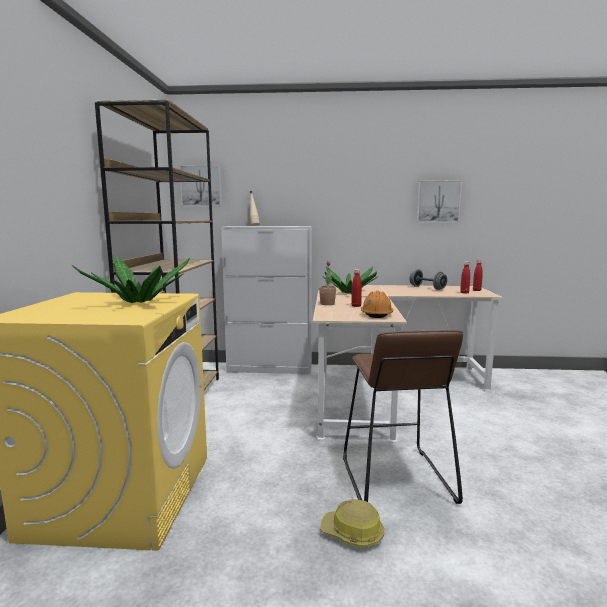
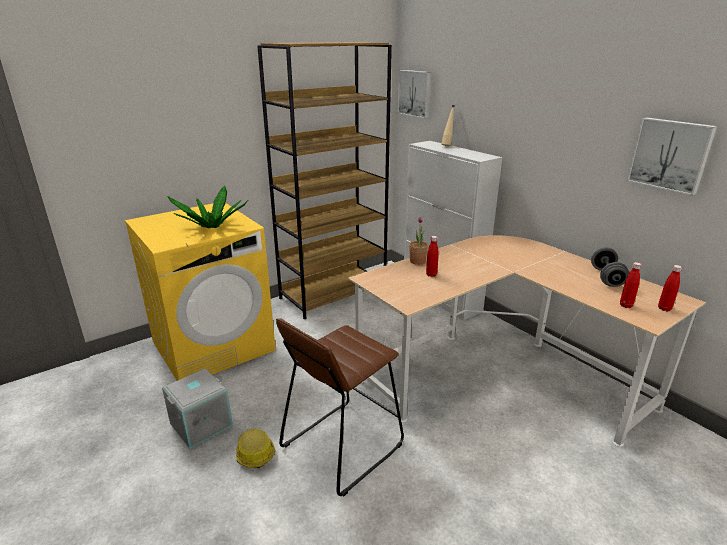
camera: 50 degrees right, 15 degrees up
potted plant [322,266,377,294] -> none
orange hard hat [361,290,393,318] -> none
none -> grey storage box [162,368,233,449]

